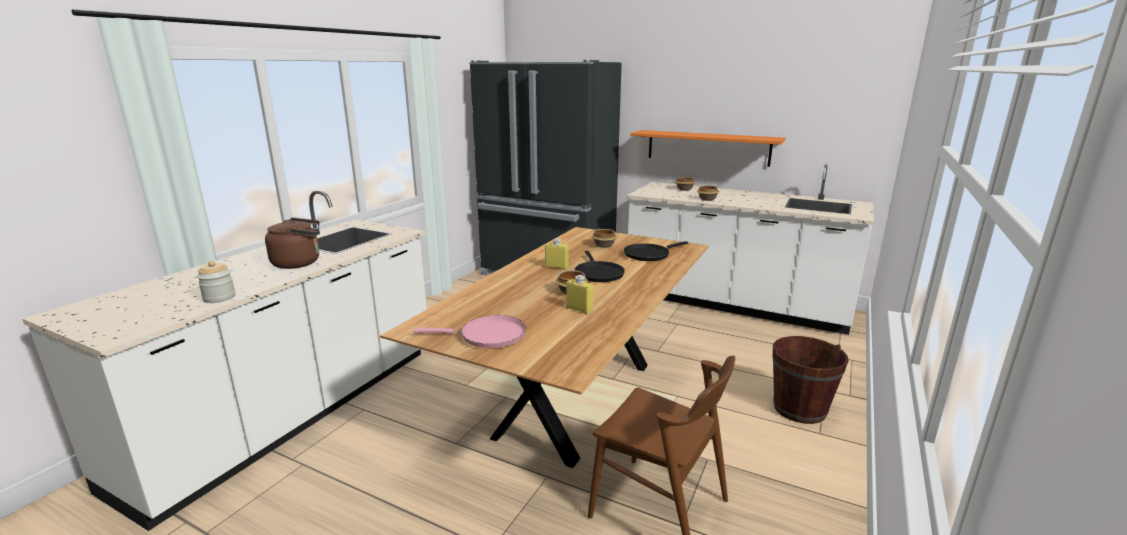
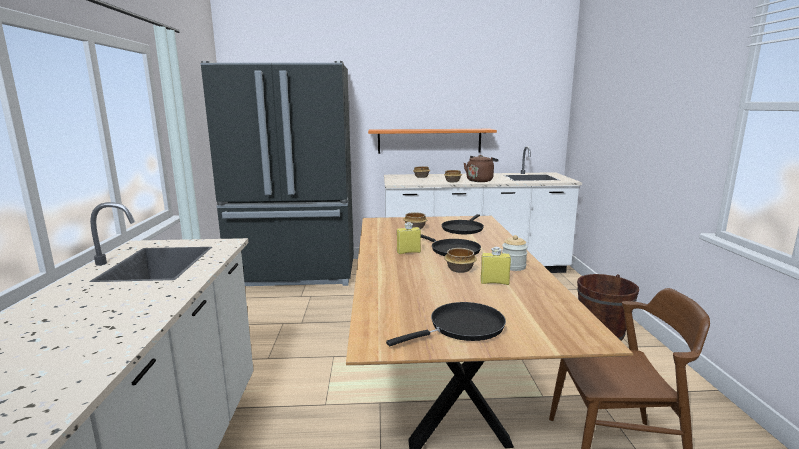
camera: 30 degrees left, 5 degrees down
jar [197,261,235,303] -> jar moved to [502,235,528,271]
brown kettle [265,217,320,269] -> brown kettle moved to [464,155,499,182]
pink frying pan [413,315,526,348] -> black frying pan [386,302,506,346]

